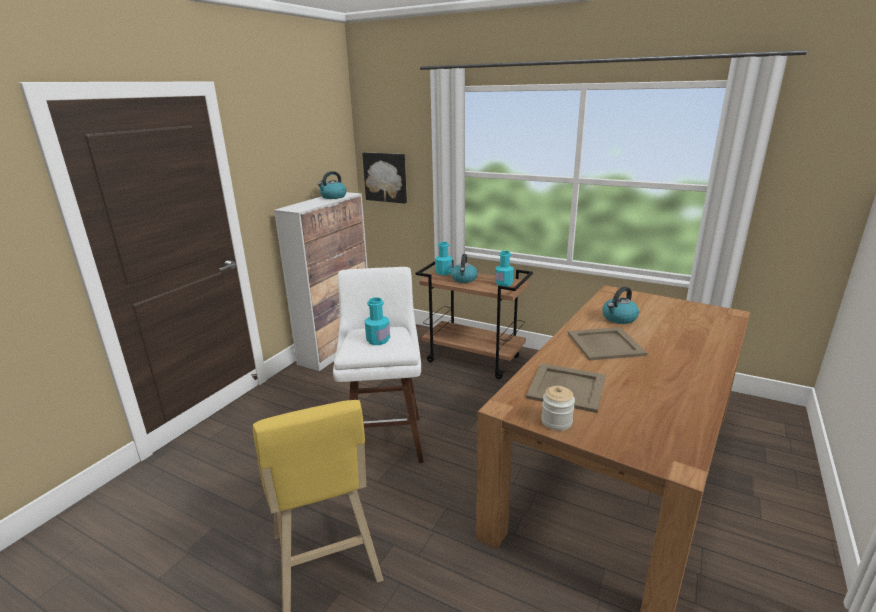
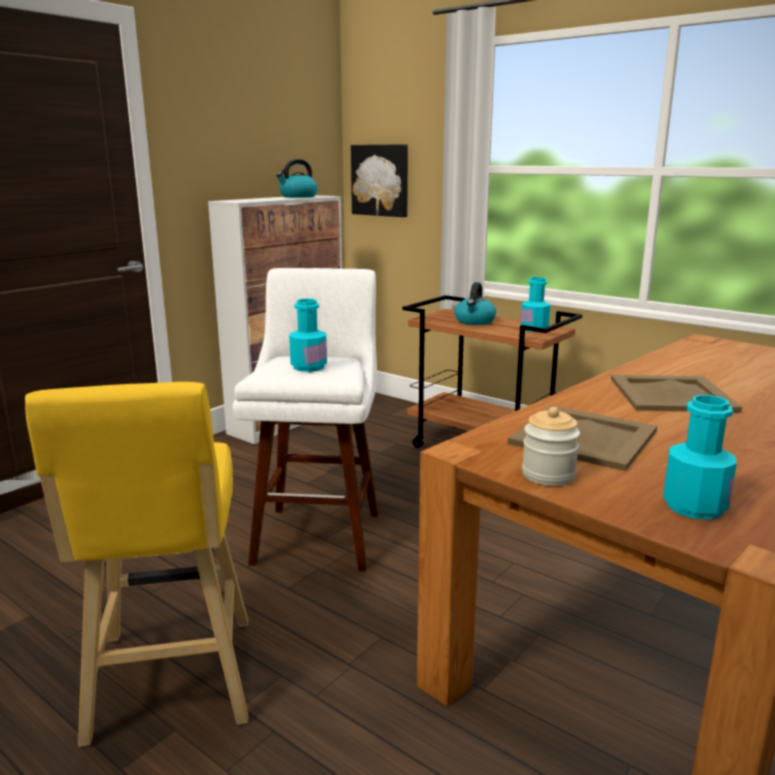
camera: 10 degrees right, 5 degrees down
turquoise bottle [435,242,452,275] -> turquoise bottle moved to [664,395,737,519]
kettle [602,287,639,324] -> none

